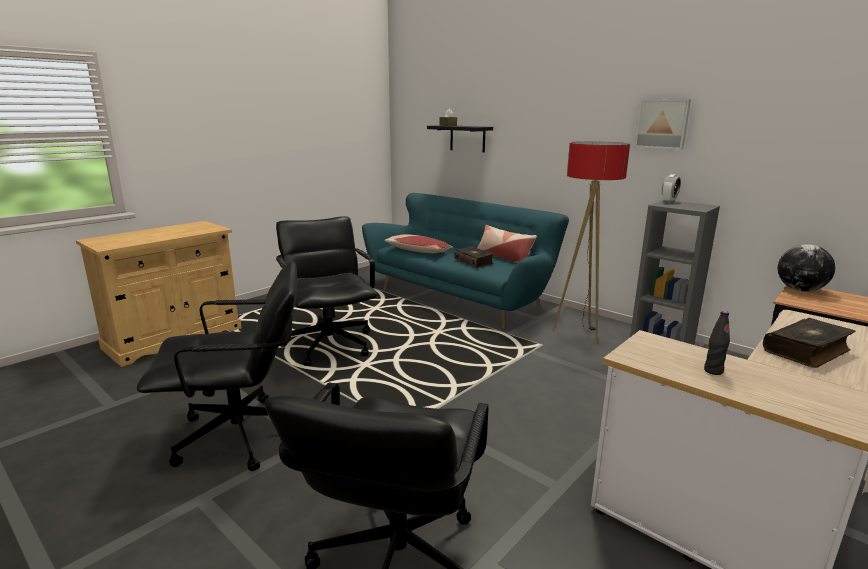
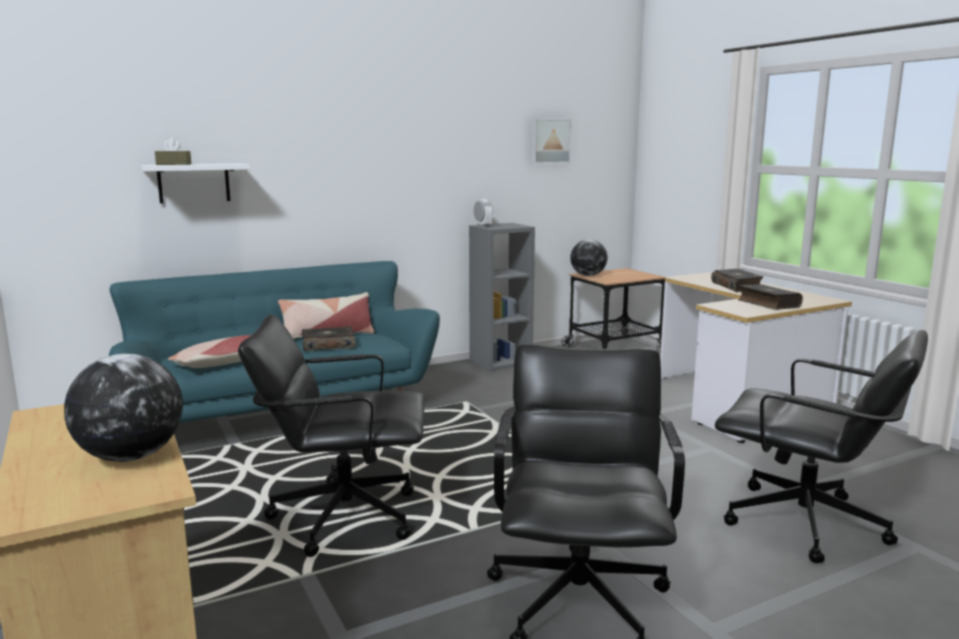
camera: 70 degrees left, 5 degrees down
black shelf [427,125,493,153] -> white shelf [140,163,250,204]
floor lamp [553,141,630,343] -> none
picture [634,99,691,150] -> picture moved to [531,118,572,164]
black bottle [704,311,730,375] -> book [738,284,803,310]
none -> globe [64,354,183,462]

